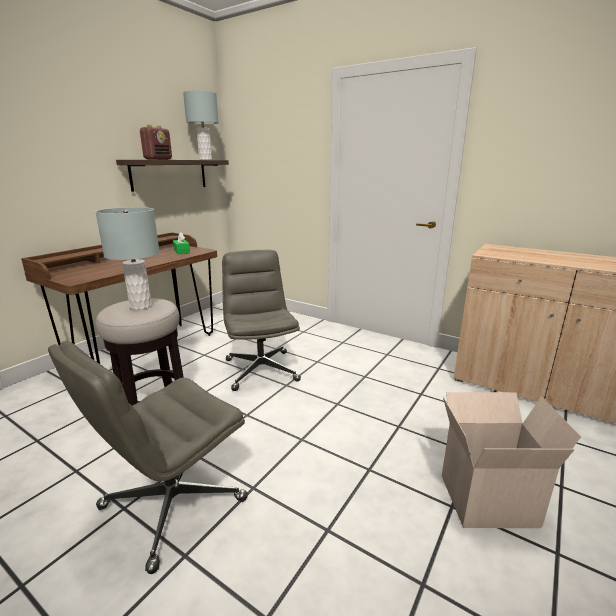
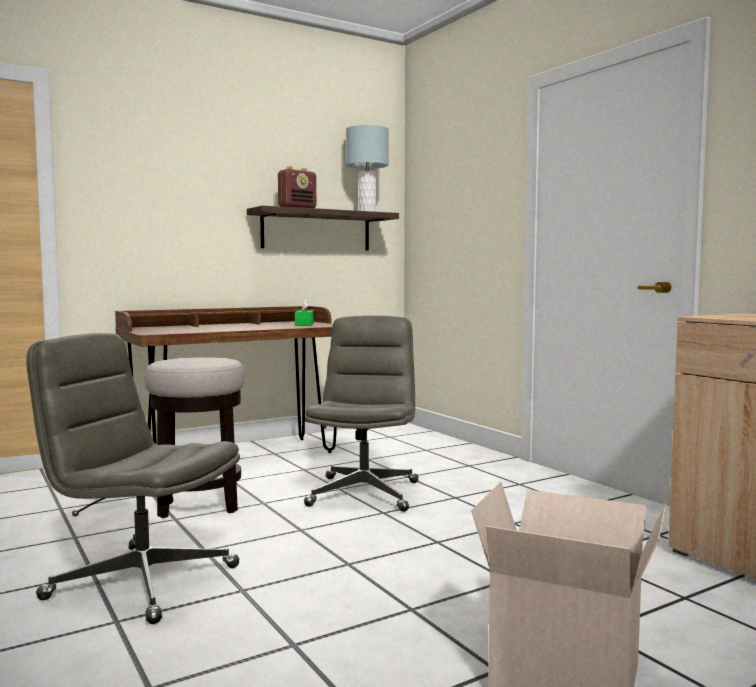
camera: 25 degrees right, 15 degrees down
grey office chair [48,341,248,574] -> grey office chair turned 45 degrees clockwise [26,333,240,624]
grey table lamp [95,207,160,310] -> none

